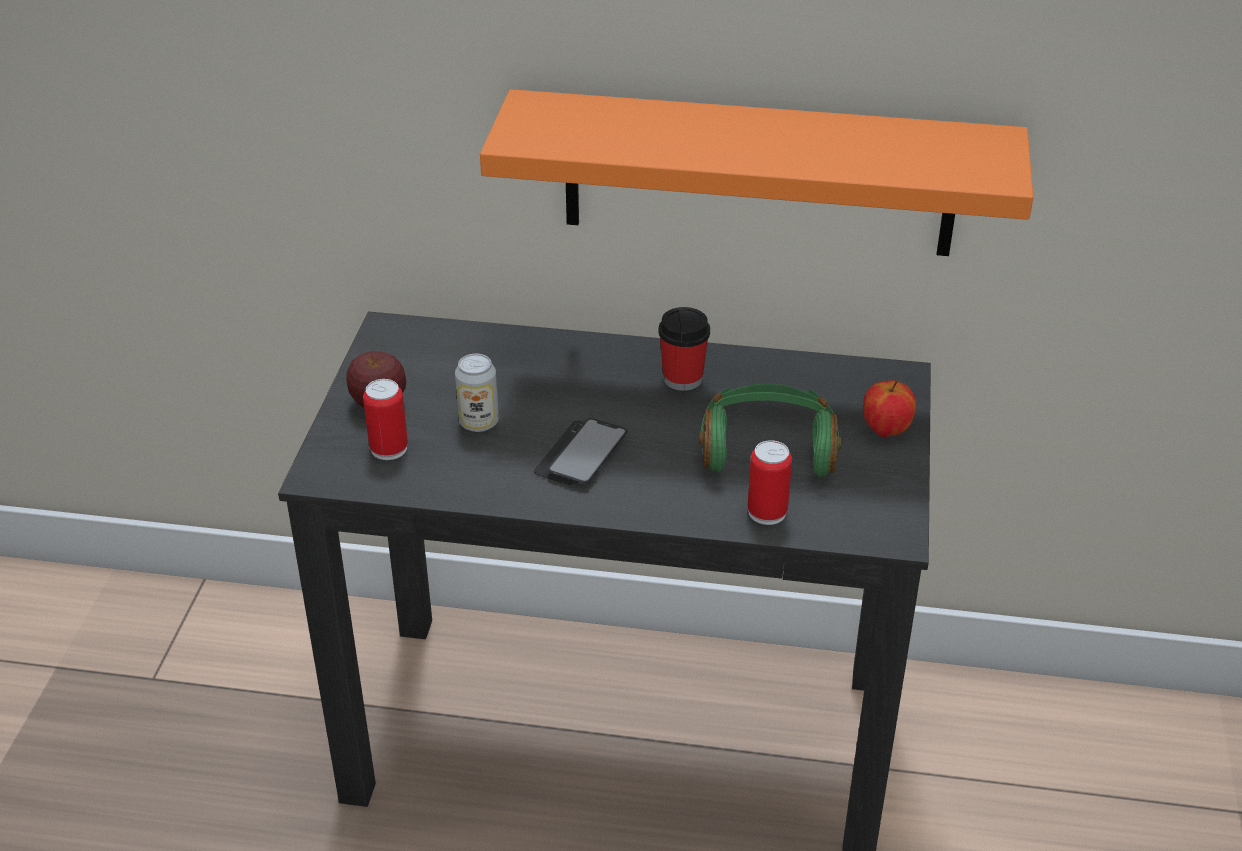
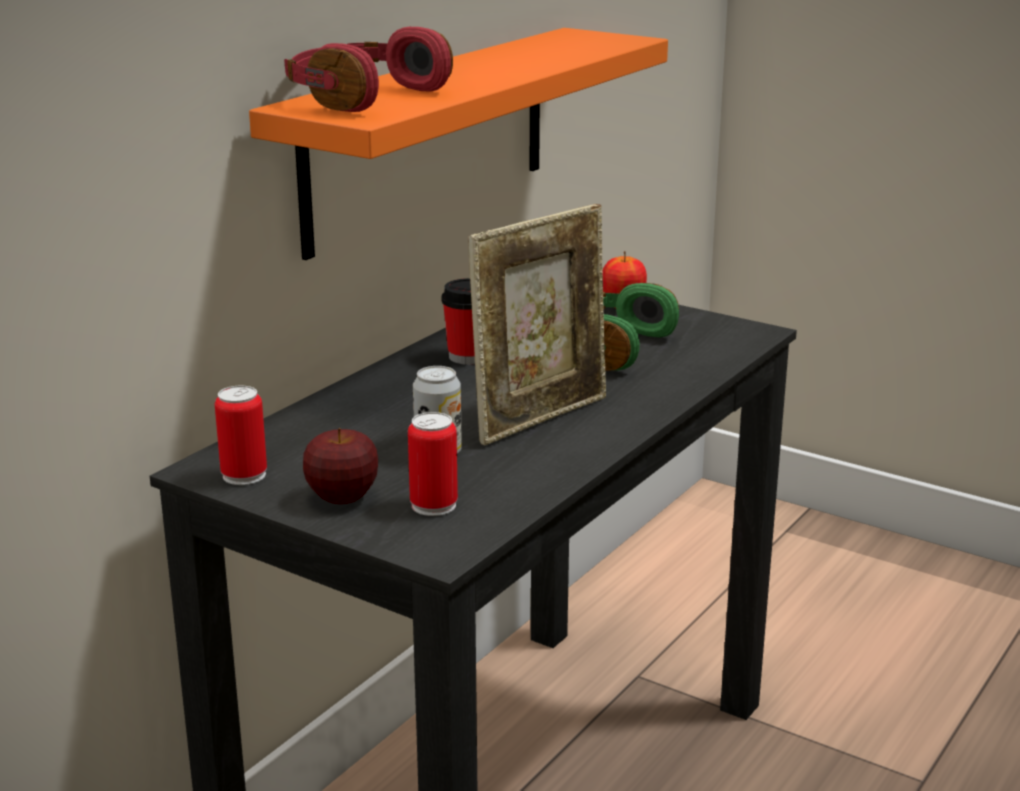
camera: 65 degrees left, 15 degrees down
phone [534,418,628,485] -> picture frame [468,204,606,446]
can [747,440,792,525] -> can moved to [215,386,267,485]
none -> red headphones [284,27,453,112]

